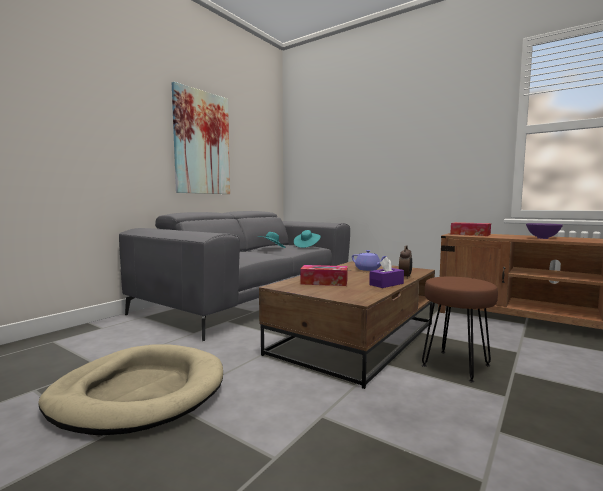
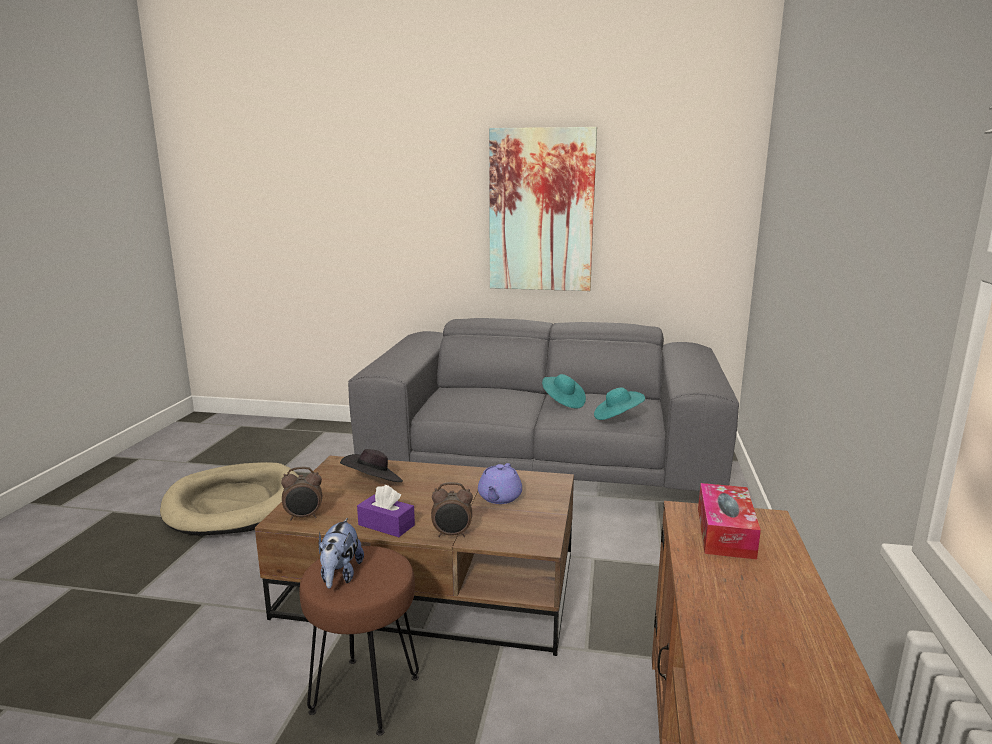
camera: 65 degrees right, 10 degrees up
tissue box [300,265,348,286] -> black hat [340,449,403,482]
purple bowl [526,223,563,239] -> none
none -> alarm clock [281,467,322,520]
none -> plush toy [319,518,364,588]

